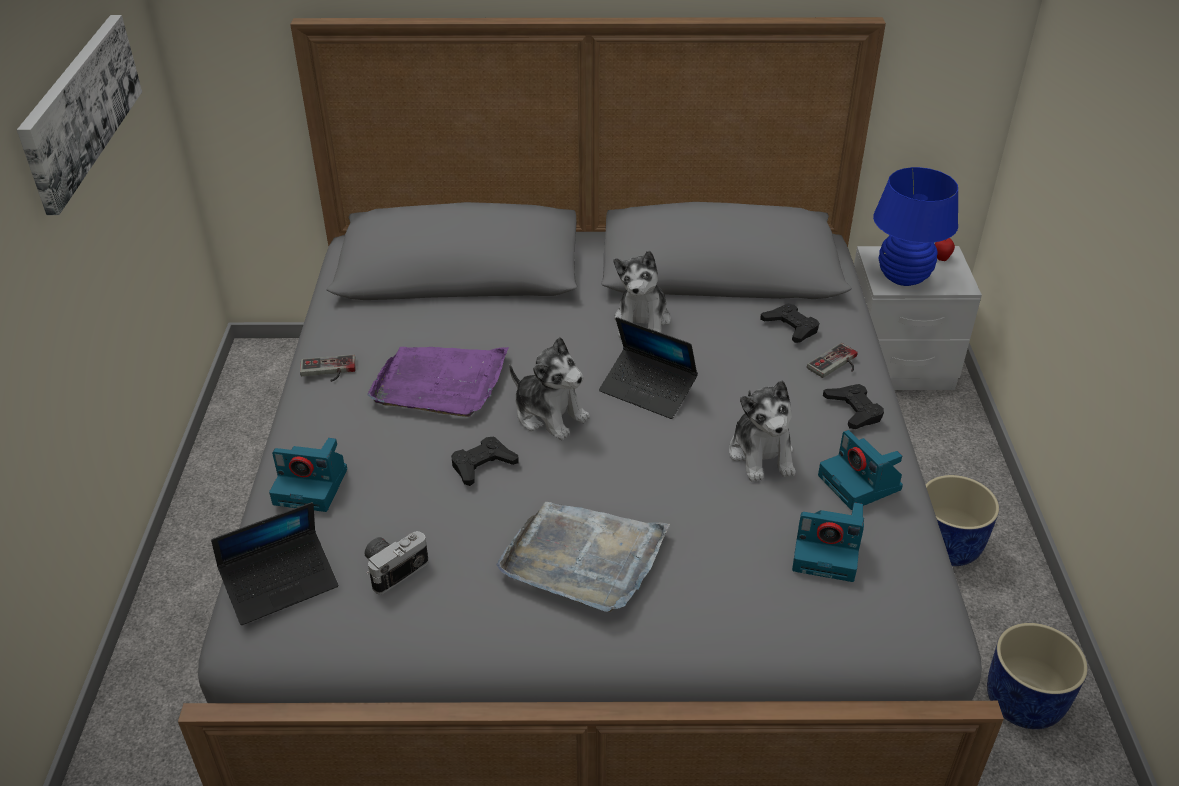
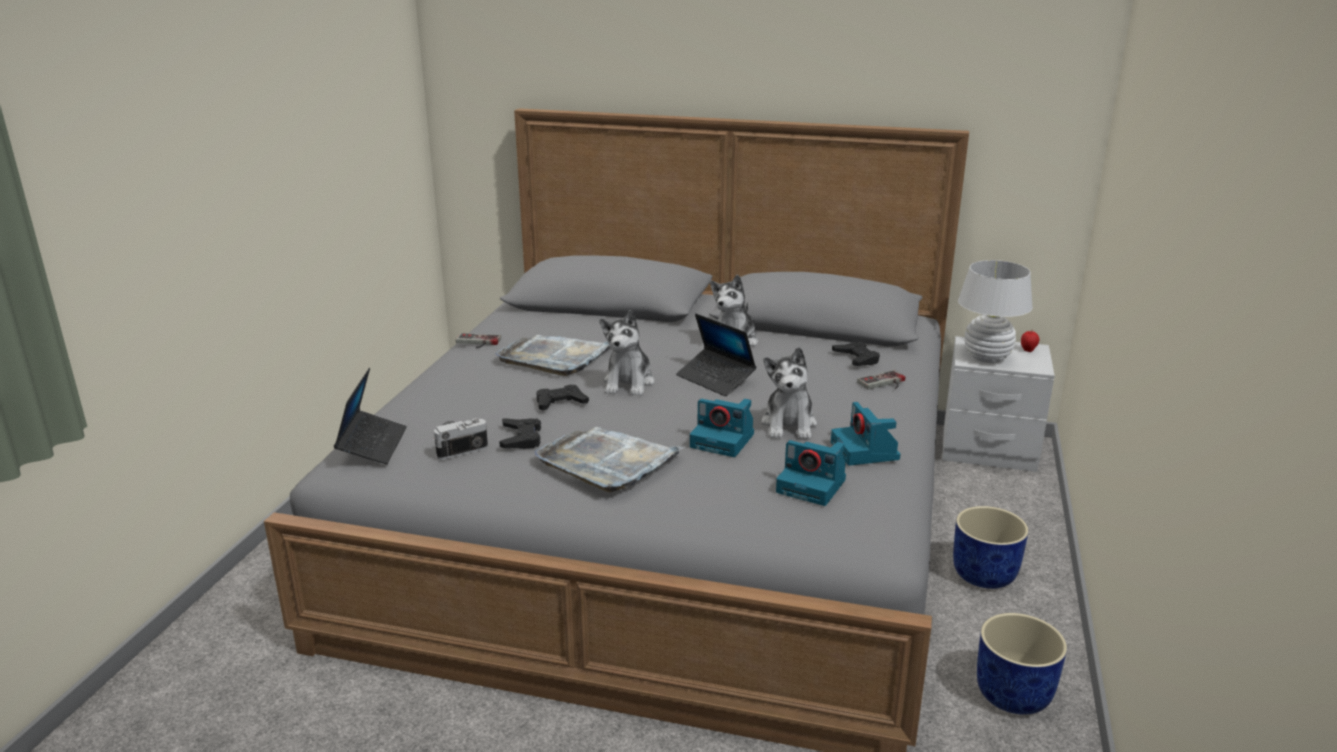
camera: 15 degrees right, 15 degrees down
picture [17,15,142,215] -> none
laptop [211,502,338,625] -> laptop turned 75 degrees counterclockwise [334,368,407,464]
camera [269,438,347,512] -> camera moved to [690,399,754,457]
purple tray [367,347,509,417] -> grey tray [495,335,611,376]
plush toy [509,337,590,440] -> plush toy turned 45 degrees clockwise [600,310,655,396]
black game controller [823,384,884,429] -> black game controller moved to [499,418,541,449]
blue table lamp [873,167,958,286] -> white table lamp [958,260,1033,363]

